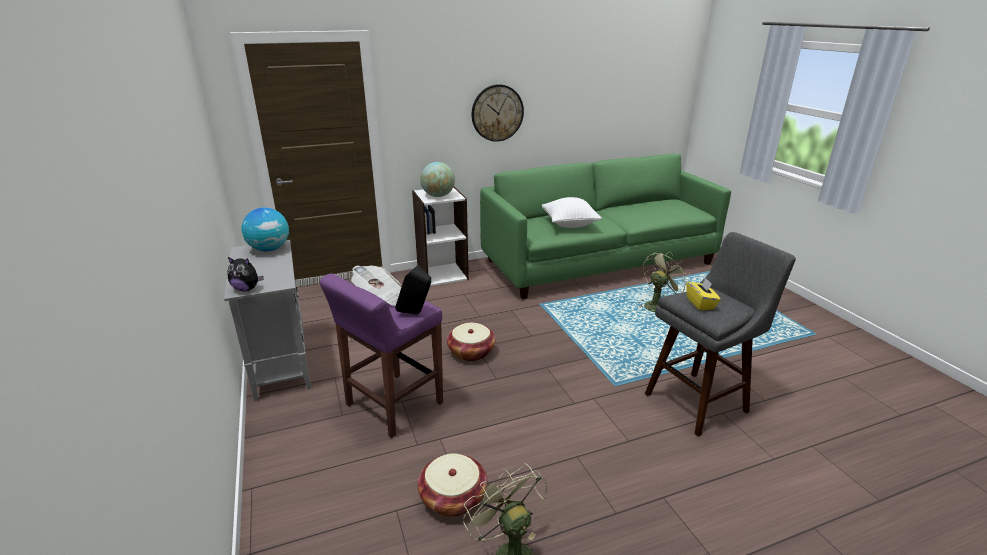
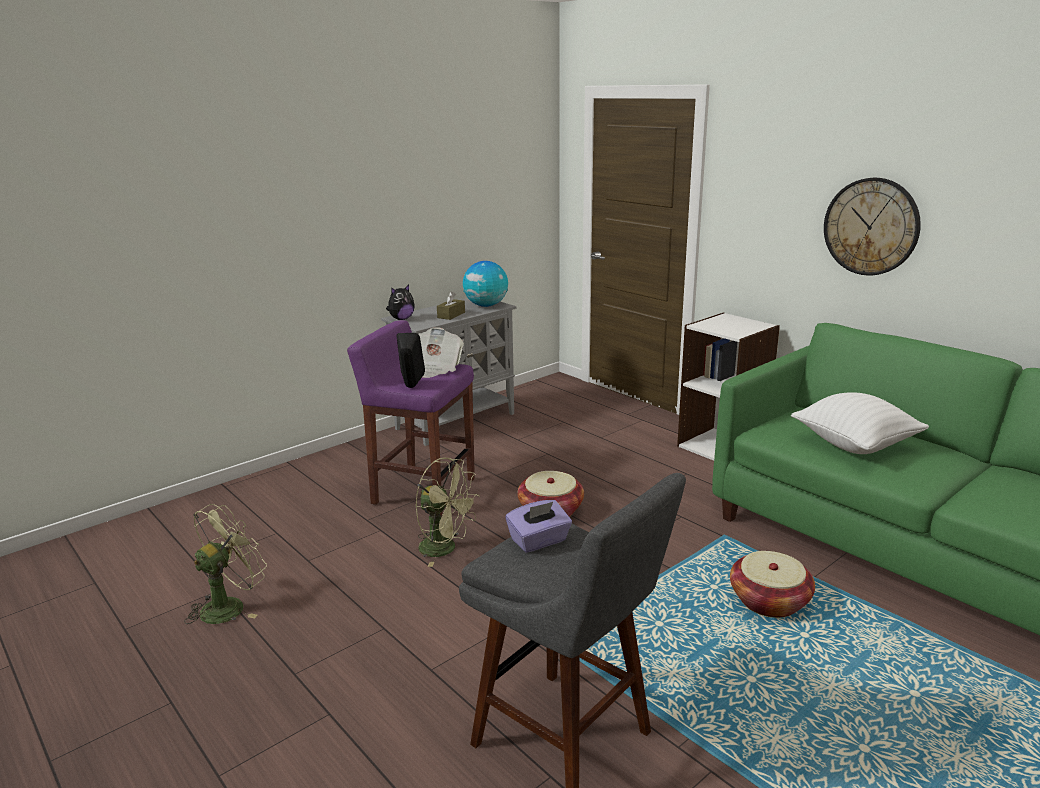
camera: 70 degrees right, 5 degrees down
plush toy [227,257,264,291] -> plush toy turned 120 degrees counterclockwise [386,285,415,320]
basket [418,453,487,517] -> basket moved to [730,551,815,618]
globe [420,162,455,197] -> none
green fan [638,251,689,312] -> green fan moved to [415,457,479,567]
yellow tissue box [686,278,721,310] -> purple tissue box [506,500,572,553]
none -> brown tissue box [437,291,465,320]

